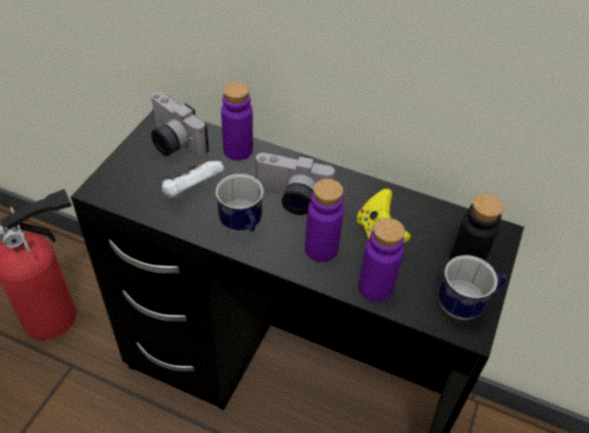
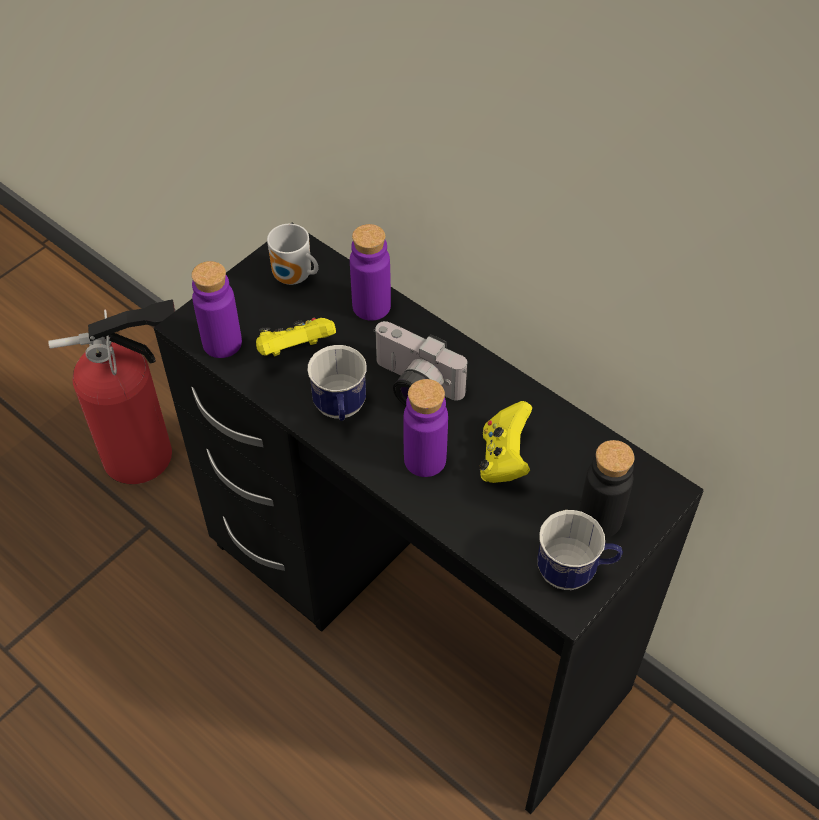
camera: 20 degrees right, 5 degrees up
camera [151,92,209,157] -> mug [267,224,318,285]
white game controller [162,161,224,198] -> yellow game controller [256,318,336,356]
purple bottle [358,218,405,302] -> purple bottle moved to [191,261,242,358]

